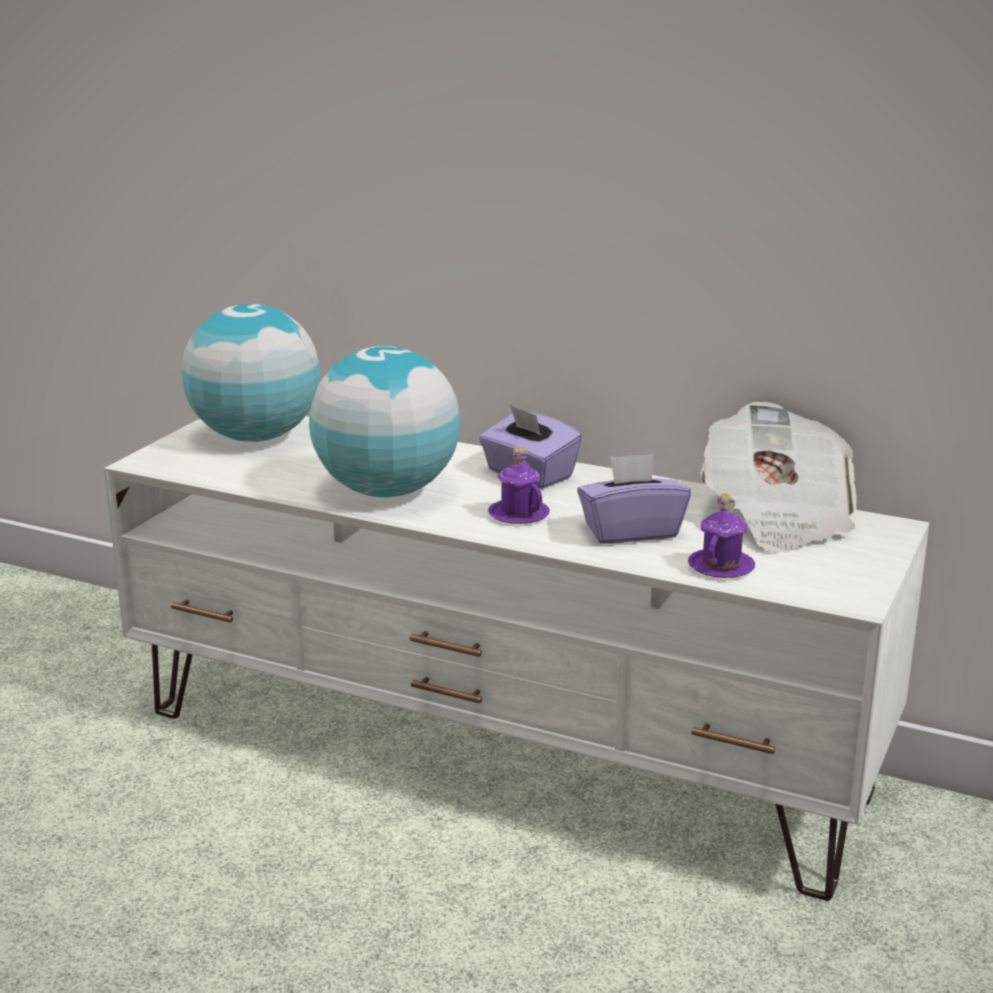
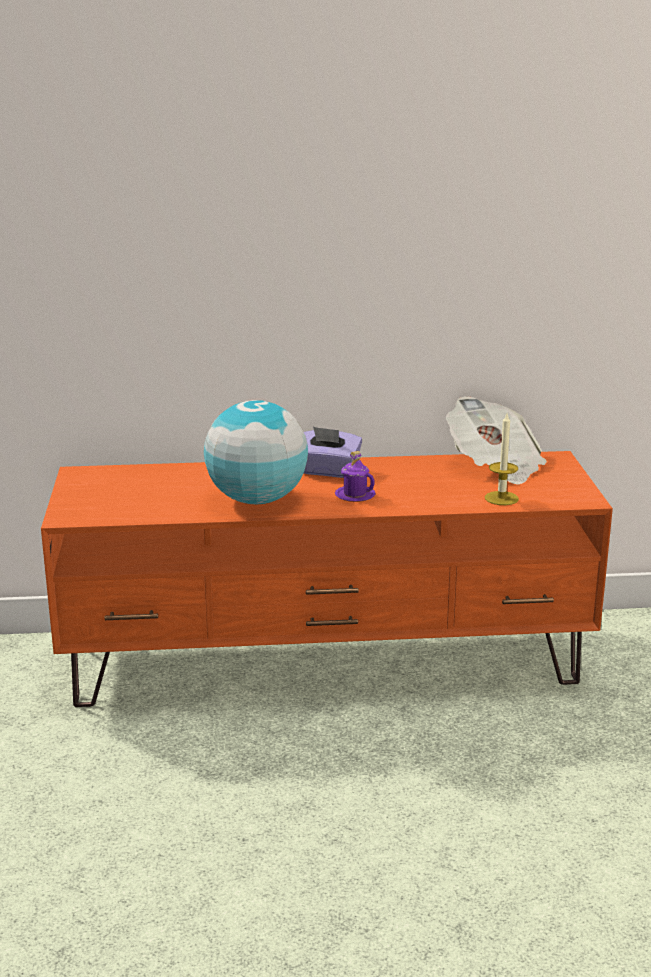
camera: 30 degrees left, 0 degrees up
white tv stand [104,416,930,901] -> orange tv stand [41,451,613,707]
globe [182,304,321,442] -> none
purple tissue box [577,454,691,544] -> none
purple mug [688,493,755,578] -> candle [485,414,519,505]

